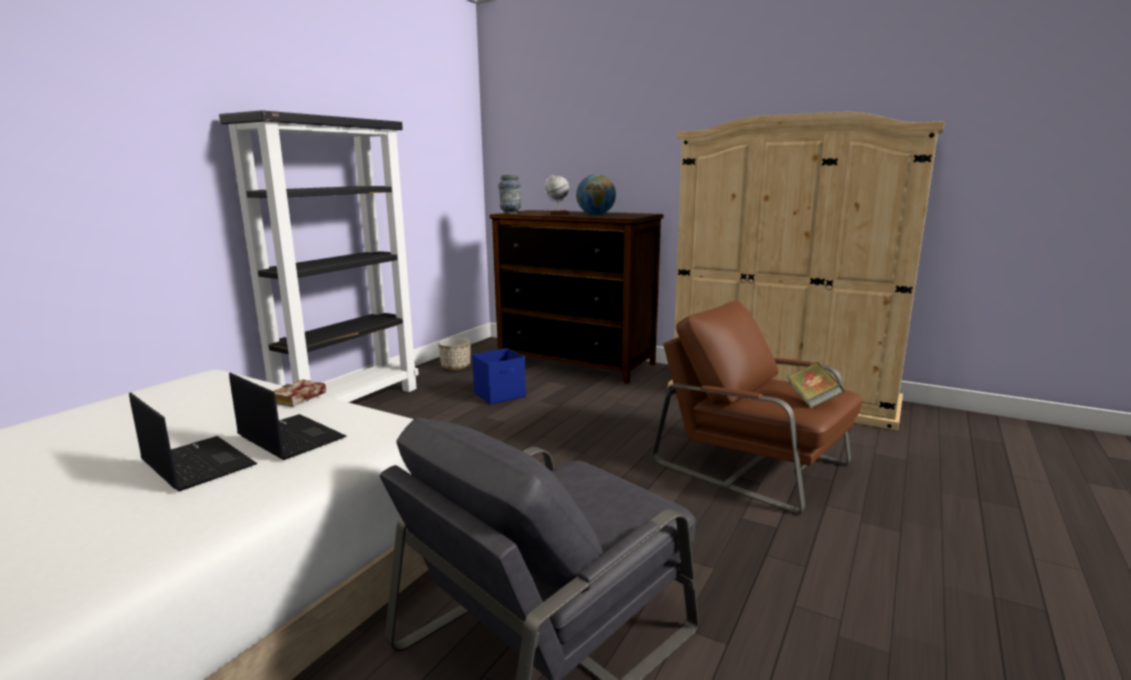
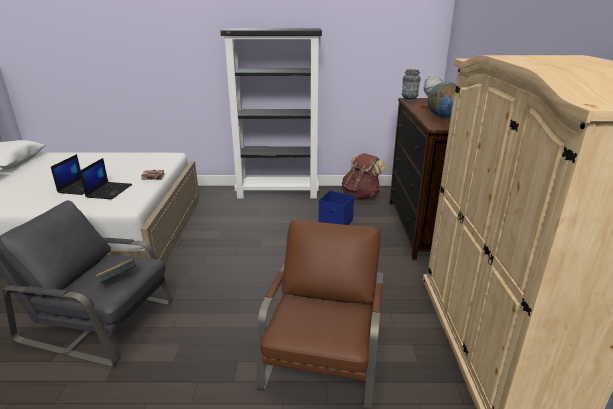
camera: 60 degrees right, 10 degrees up
planter [438,337,471,370] -> brown backpack [342,153,386,199]
book [787,362,844,408] -> book moved to [96,259,136,283]

